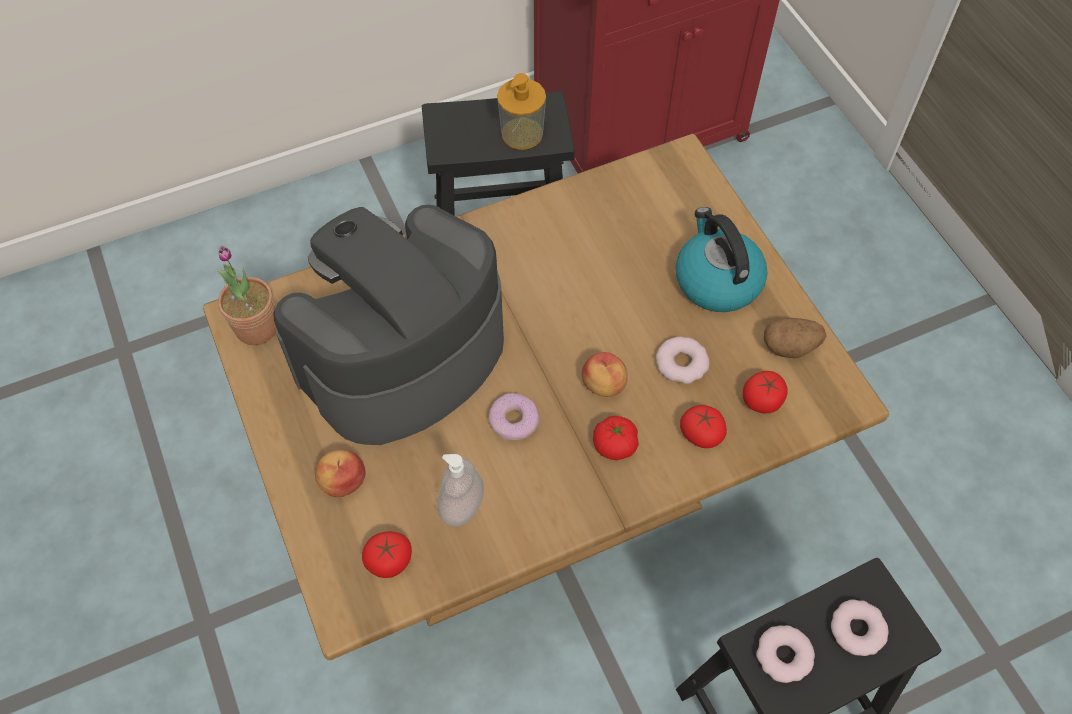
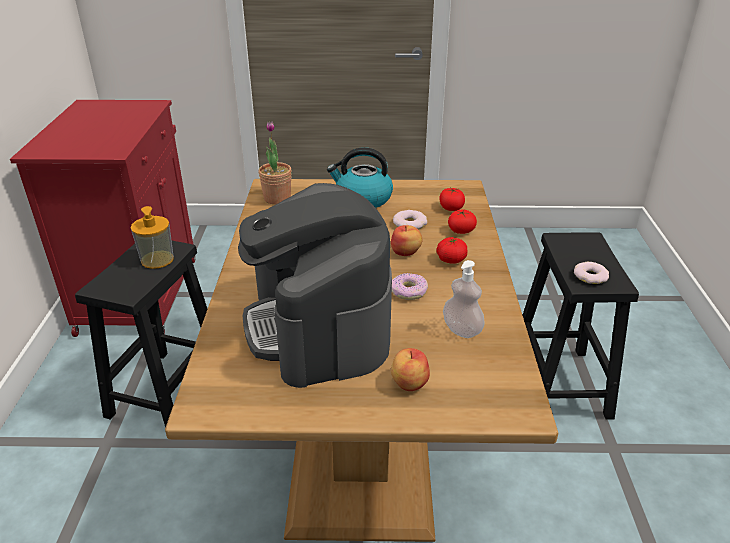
camera: 65 degrees left, 25 degrees down
potted plant [217,246,276,345] -> potted plant moved to [258,121,292,205]
tomato [362,531,412,578] -> none
potato [764,318,826,358] -> none
donut [831,599,889,656] -> none

